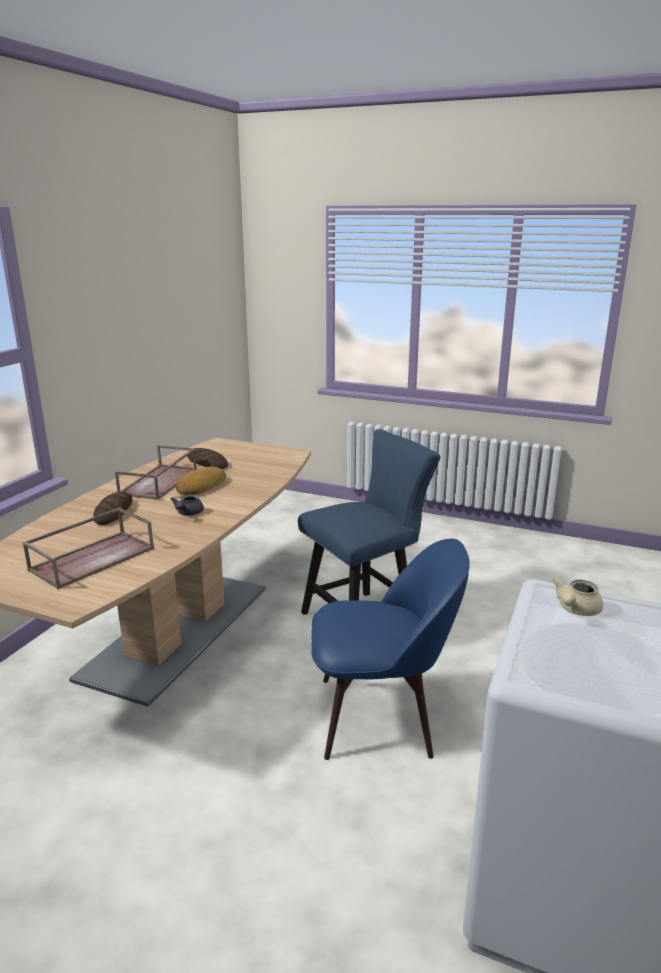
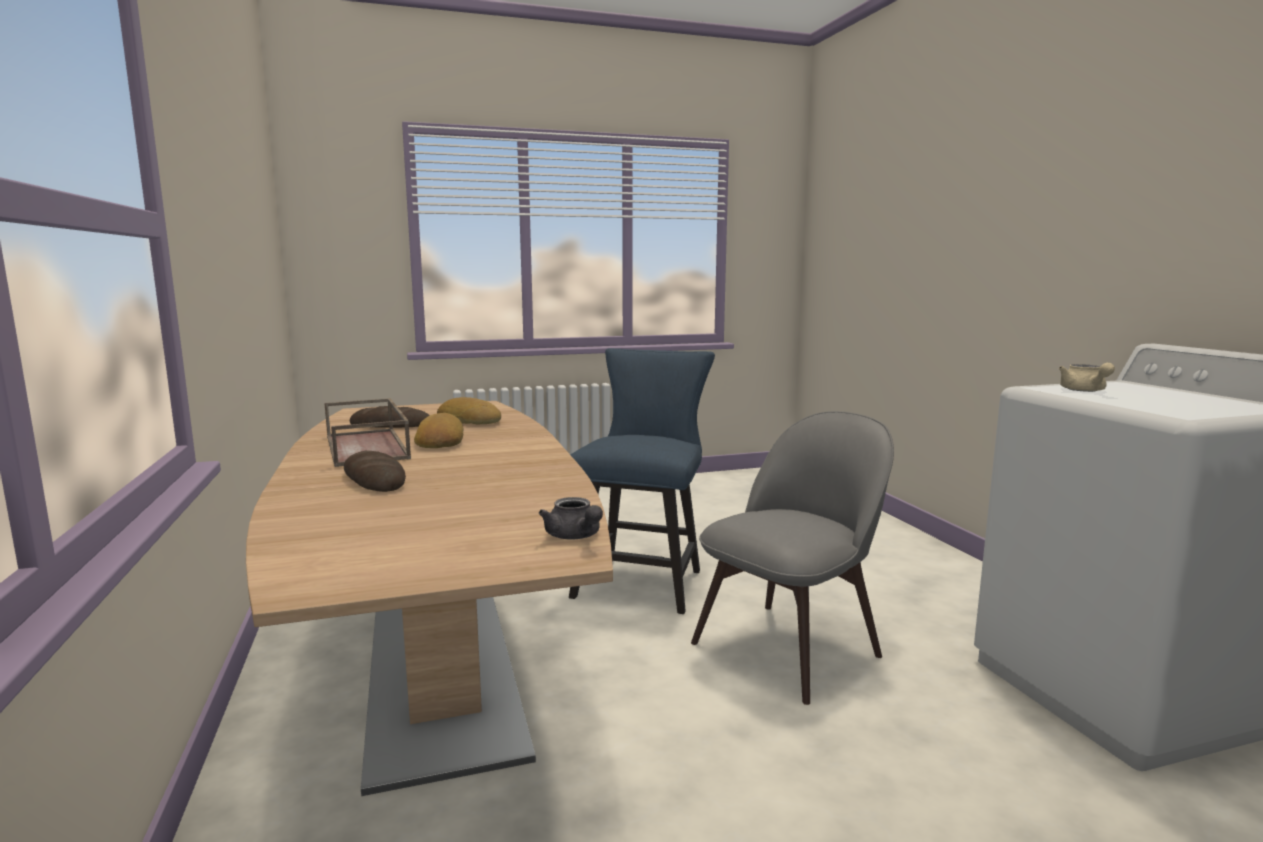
camera: 40 degrees left, 10 degrees down
brown tray [22,508,154,589] -> none
grey teapot [170,494,204,516] -> grey teapot moved to [539,497,603,539]
blue chair [311,539,470,760] -> grey chair [691,411,894,705]
none -> bread [437,397,501,424]

